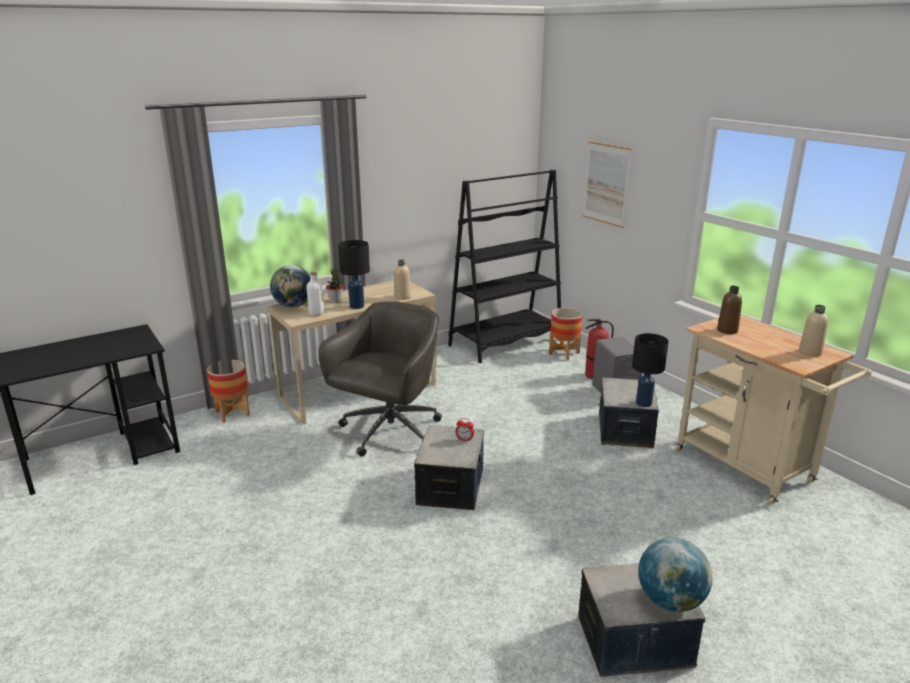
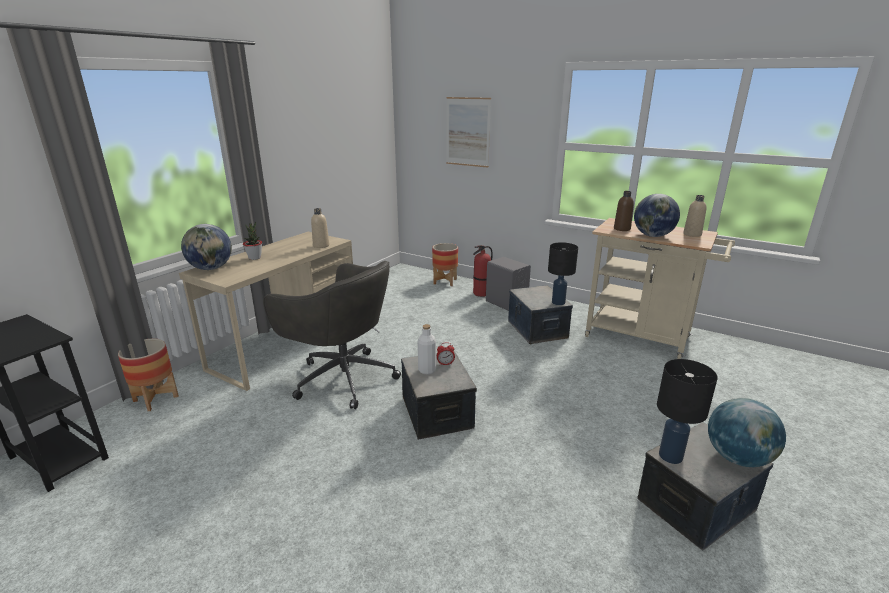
camera: 25 degrees left, 0 degrees up
white bottle [306,272,324,316] -> white bottle moved to [418,324,436,374]
grey office chair [318,301,442,456] -> grey office chair turned 120 degrees clockwise [263,261,401,409]
black table lamp [338,240,370,309] -> black table lamp moved to [657,359,718,464]
black bookcase [448,170,561,363] -> none
none -> globe [634,194,680,237]

